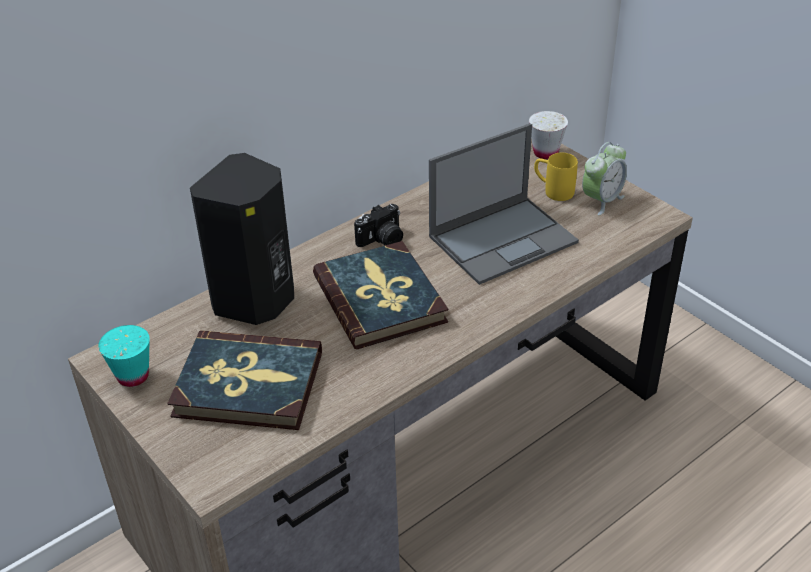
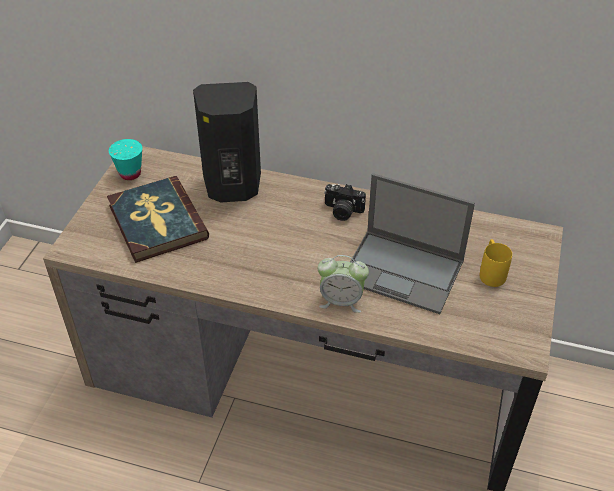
camera: 55 degrees right, 5 degrees up
book [313,241,448,349] -> none
white cup [529,111,568,159] -> none
alarm clock [582,142,627,215] -> alarm clock moved to [318,255,369,313]

